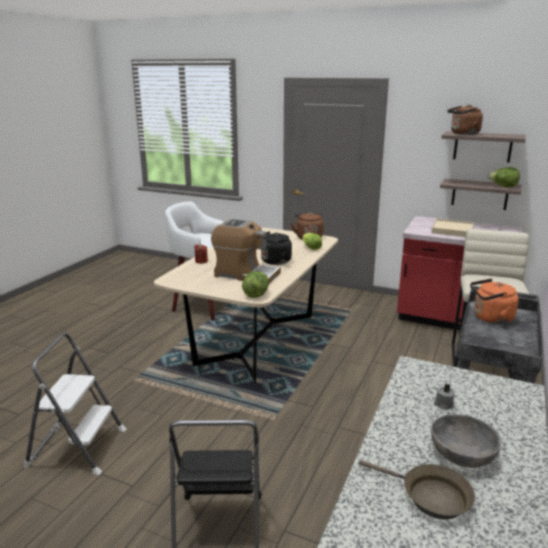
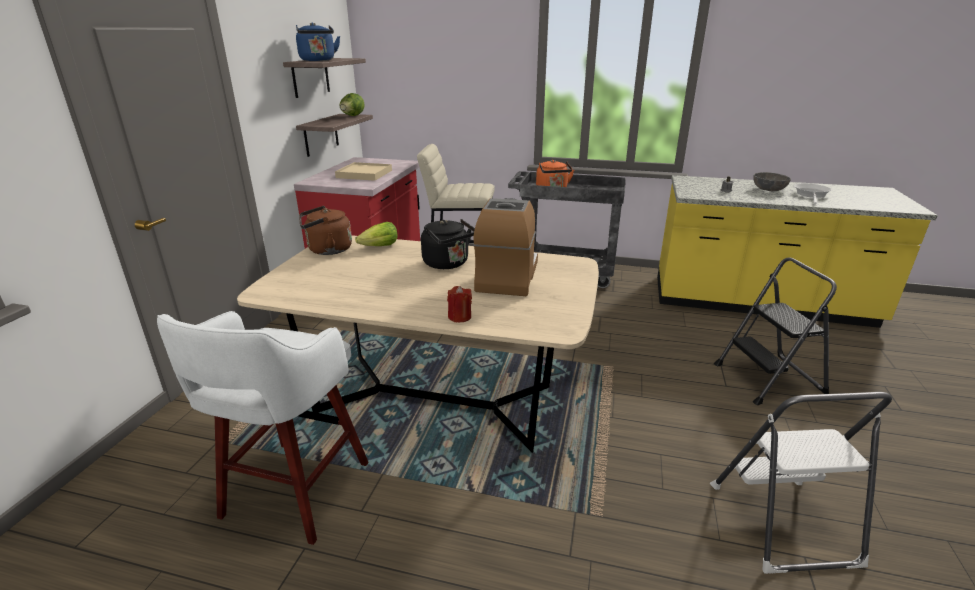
camera: 100 degrees left, 5 degrees up
lettuce [242,271,269,298] -> none
brown frying pan [359,460,475,520] -> white frying pan [794,183,832,205]
brown kettle [447,105,483,135] -> blue kettle [296,22,340,61]

